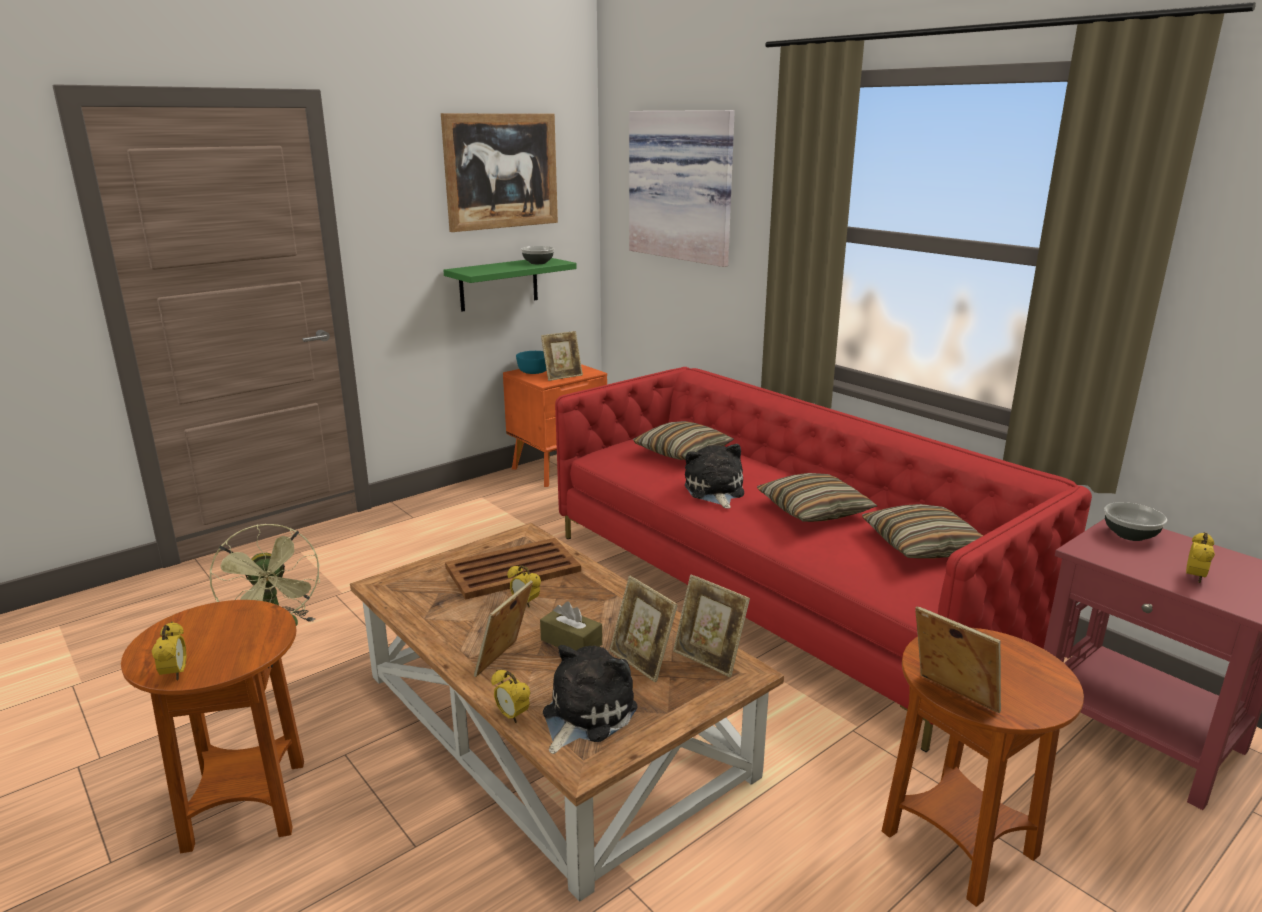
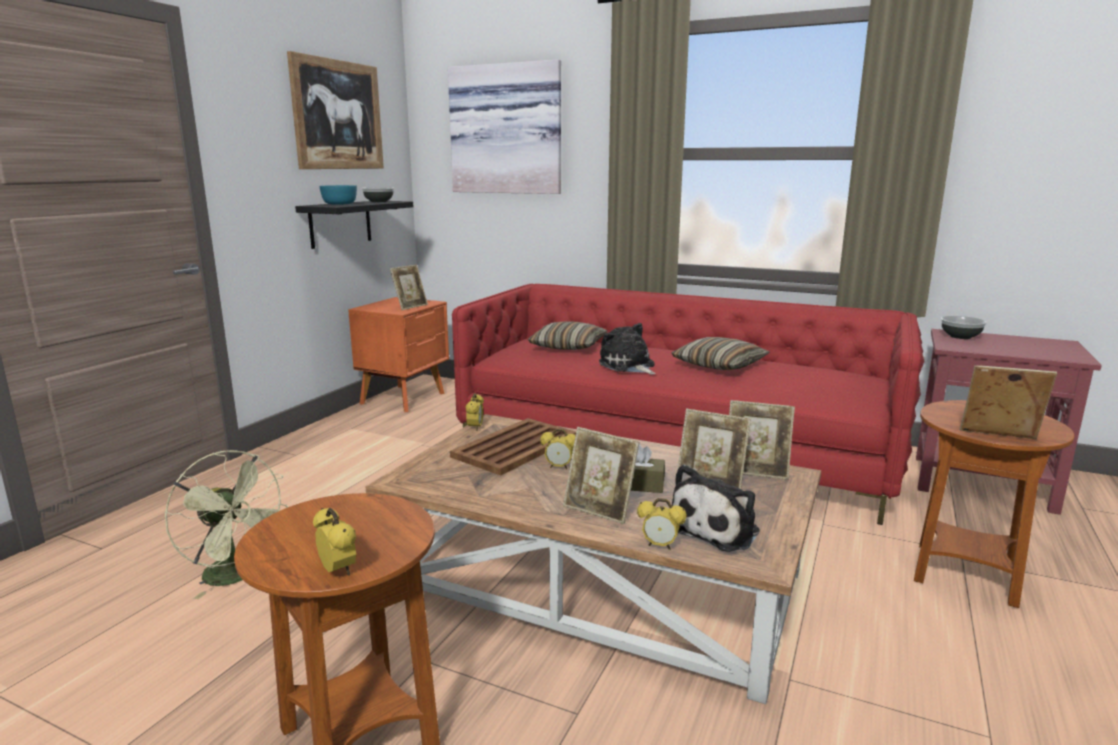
camera: 25 degrees left, 5 degrees down
green shelf [443,258,577,312] -> black shelf [295,201,413,249]
picture frame [474,581,533,677] -> picture frame turned 60 degrees counterclockwise [563,427,640,524]
turquoise bowl [516,351,546,374] -> turquoise bowl moved to [320,185,357,205]
plush toy [543,645,638,754] -> plush toy turned 150 degrees counterclockwise [672,464,760,552]
pillow [862,504,983,559] -> none
alarm clock [1186,533,1215,583] -> alarm clock moved to [466,393,484,431]

